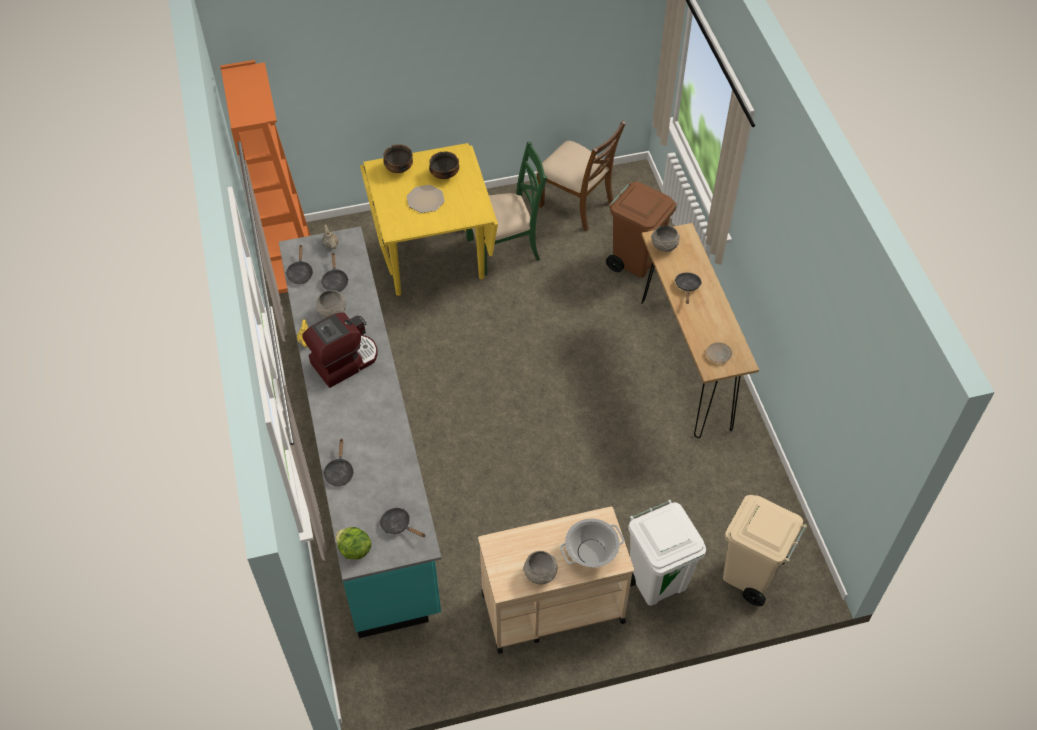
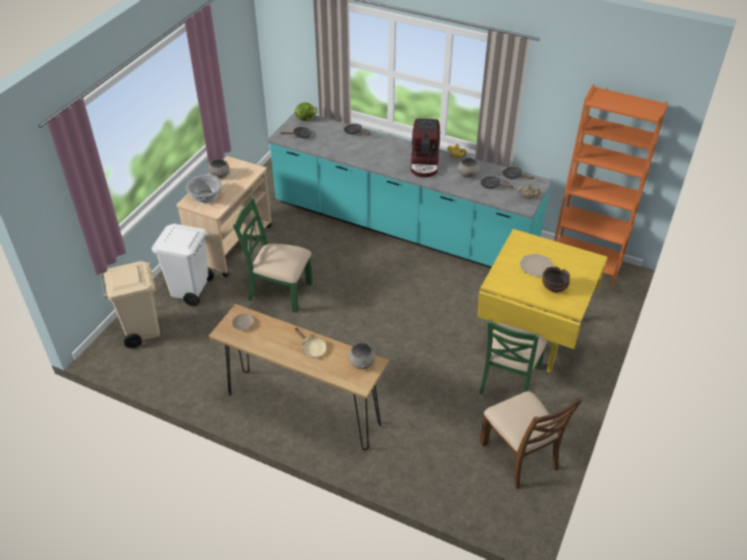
camera: 130 degrees right, 10 degrees down
bowl [383,145,413,173] -> none
brown chair [536,121,626,231] -> brown chair turned 105 degrees counterclockwise [480,391,582,489]
brown trash can [606,182,677,278] -> none
black frying pan [675,272,702,304] -> beige frying pan [295,328,327,358]
none -> green chair [233,198,313,313]

